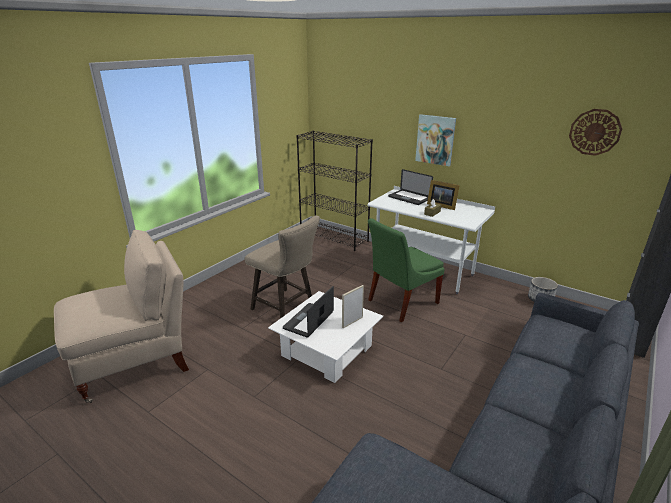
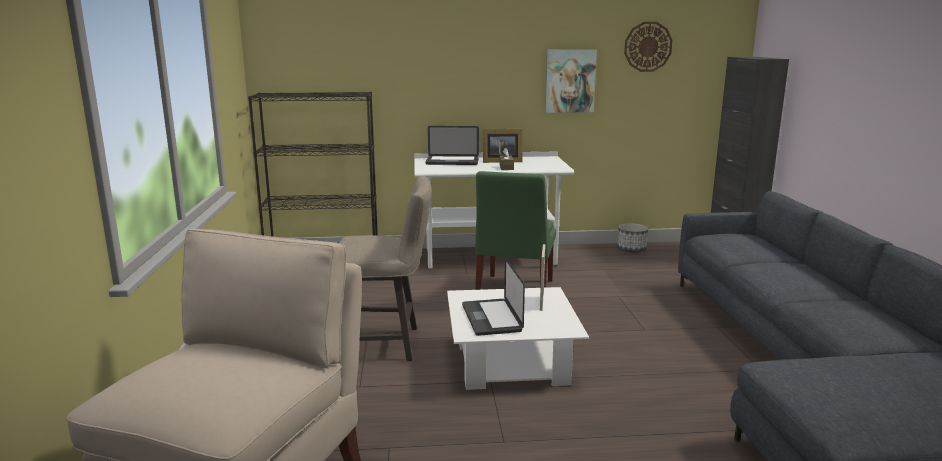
camera: 40 degrees left, 10 degrees down
picture [415,114,456,166] -> picture moved to [545,50,597,113]

